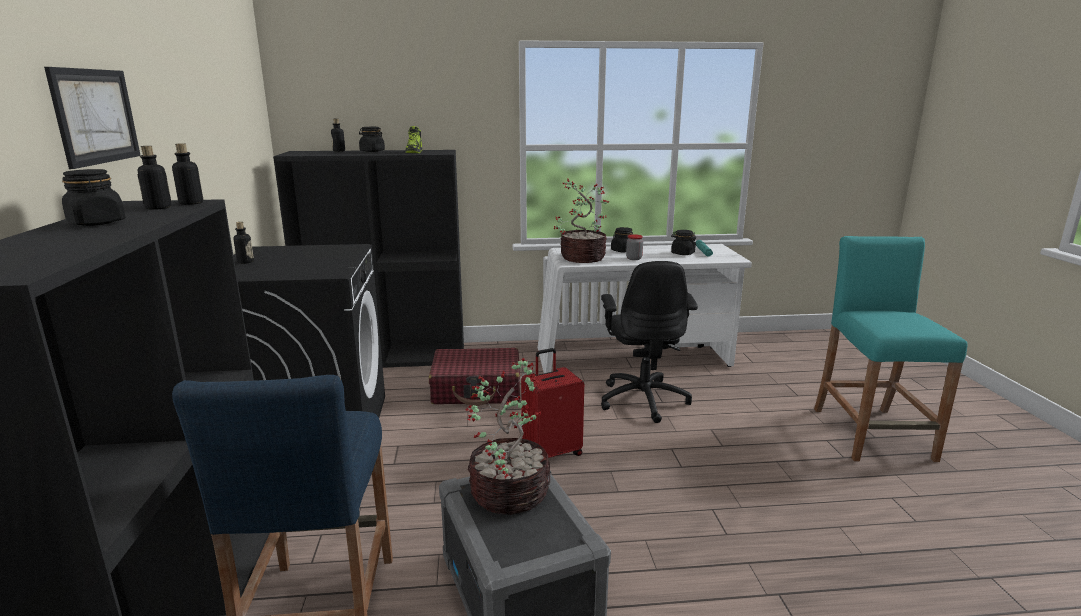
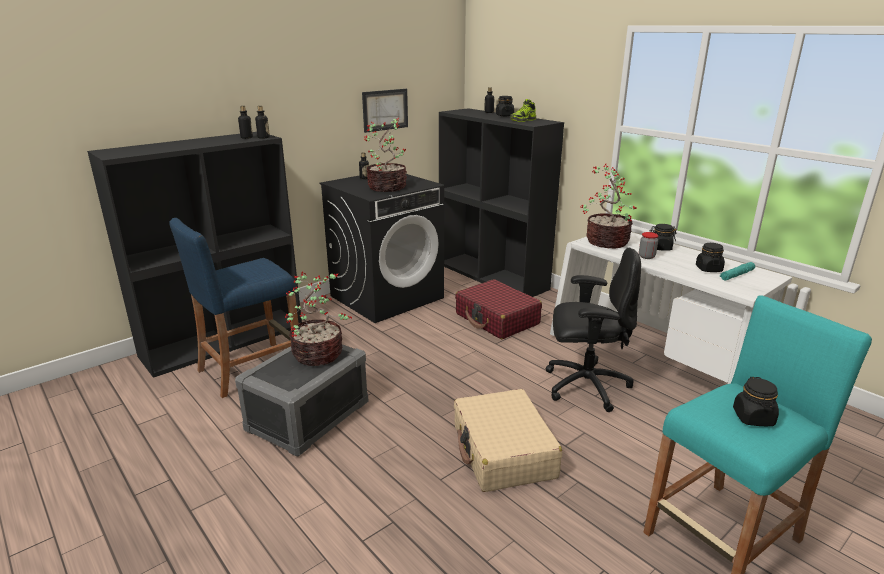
camera: 55 degrees right, 5 degrees up
picture [44,67,141,169] -> picture moved to [362,89,408,133]
black jar [62,169,125,226] -> black jar moved to [733,377,779,426]
red suitcase [521,348,584,458] -> none
black office chair [601,261,698,423] -> black office chair turned 135 degrees counterclockwise [546,248,641,412]
none -> potted plant [364,118,407,192]
none -> beige suitcase [454,389,562,492]

